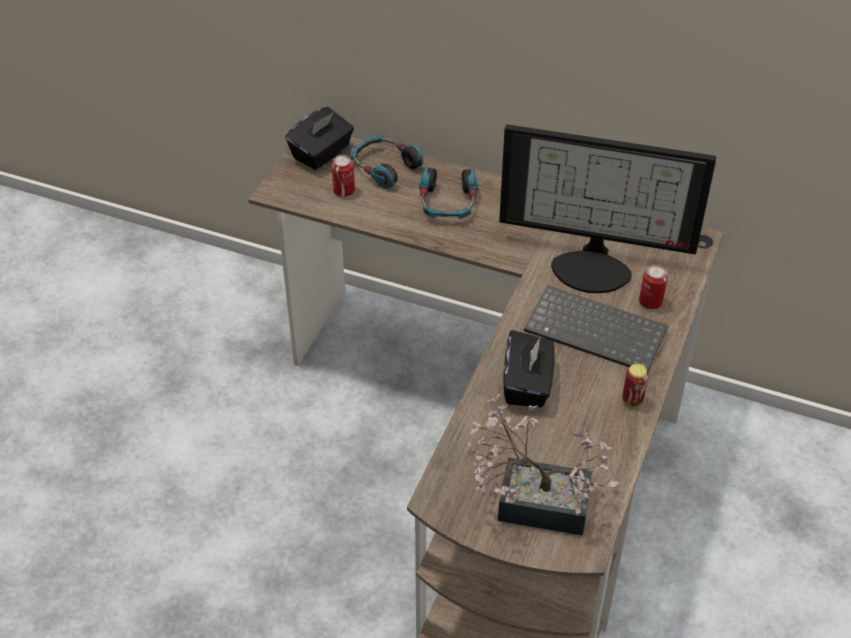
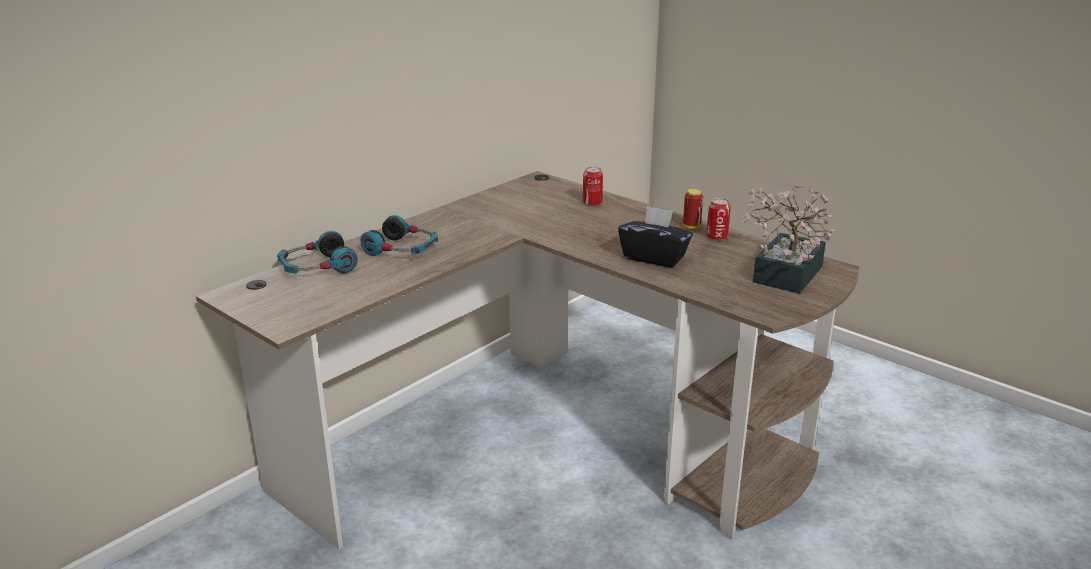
camera: 70 degrees left, 20 degrees down
black tissue box [285,107,354,170] -> none
can [332,155,355,197] -> can moved to [706,198,731,241]
monitor [499,124,716,293] -> none
keyboard [524,285,668,372] -> none

